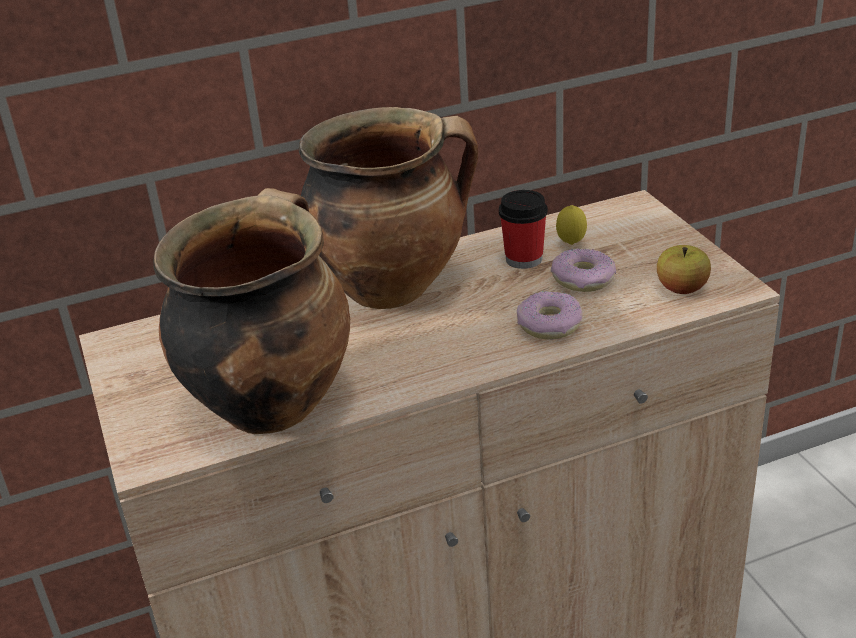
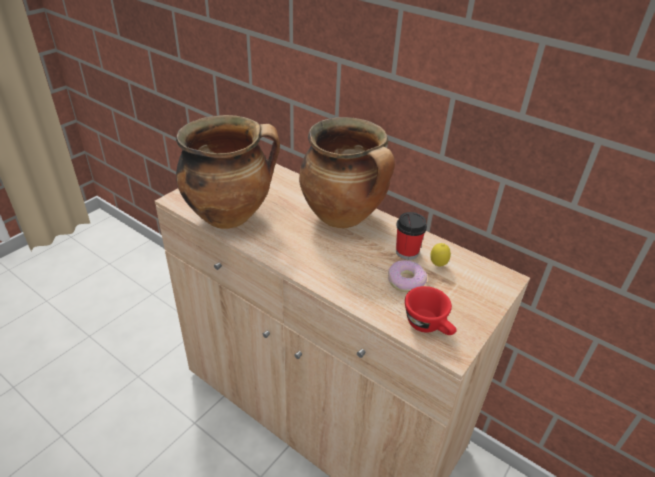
camera: 55 degrees right, 5 degrees up
donut [517,291,583,340] -> none
apple [657,245,711,294] -> red cup [405,286,457,335]

